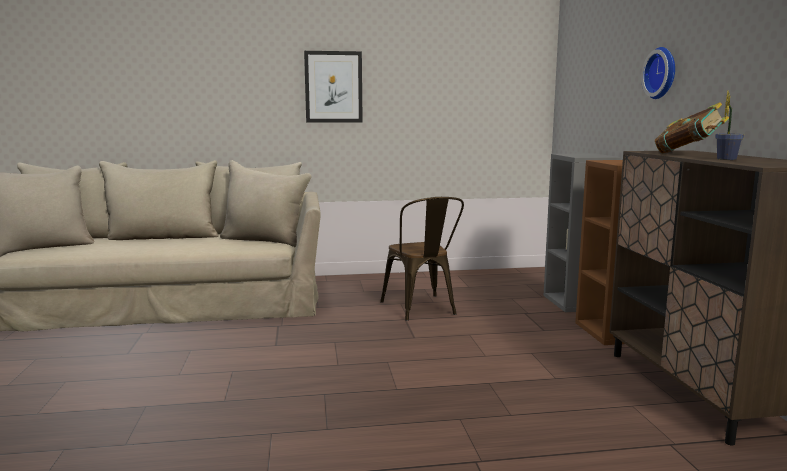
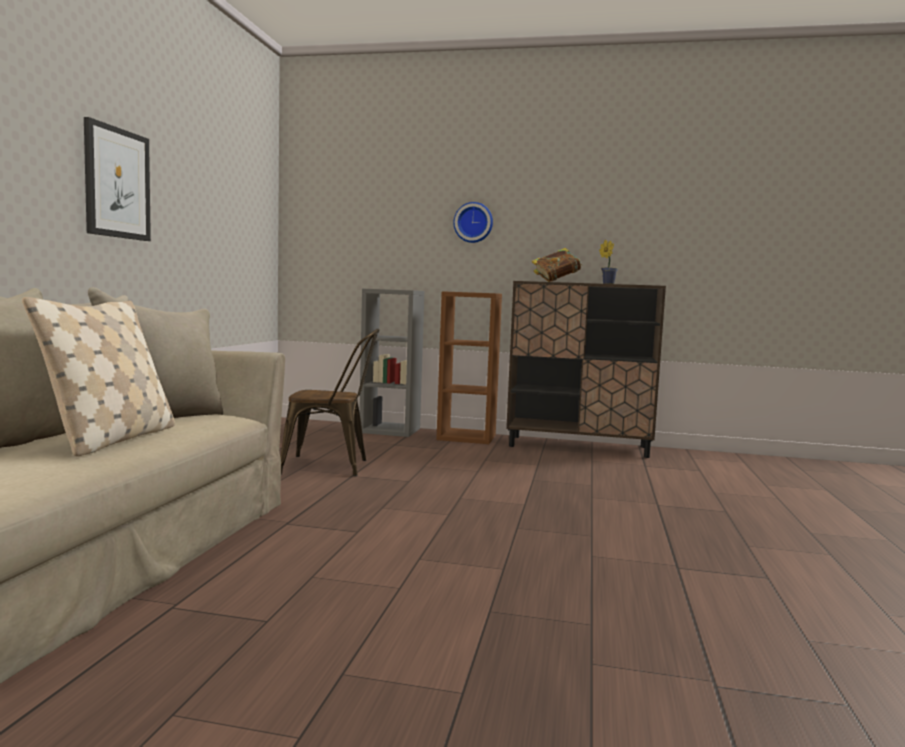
camera: 70 degrees left, 5 degrees down
none -> beige pillow [22,297,175,456]

